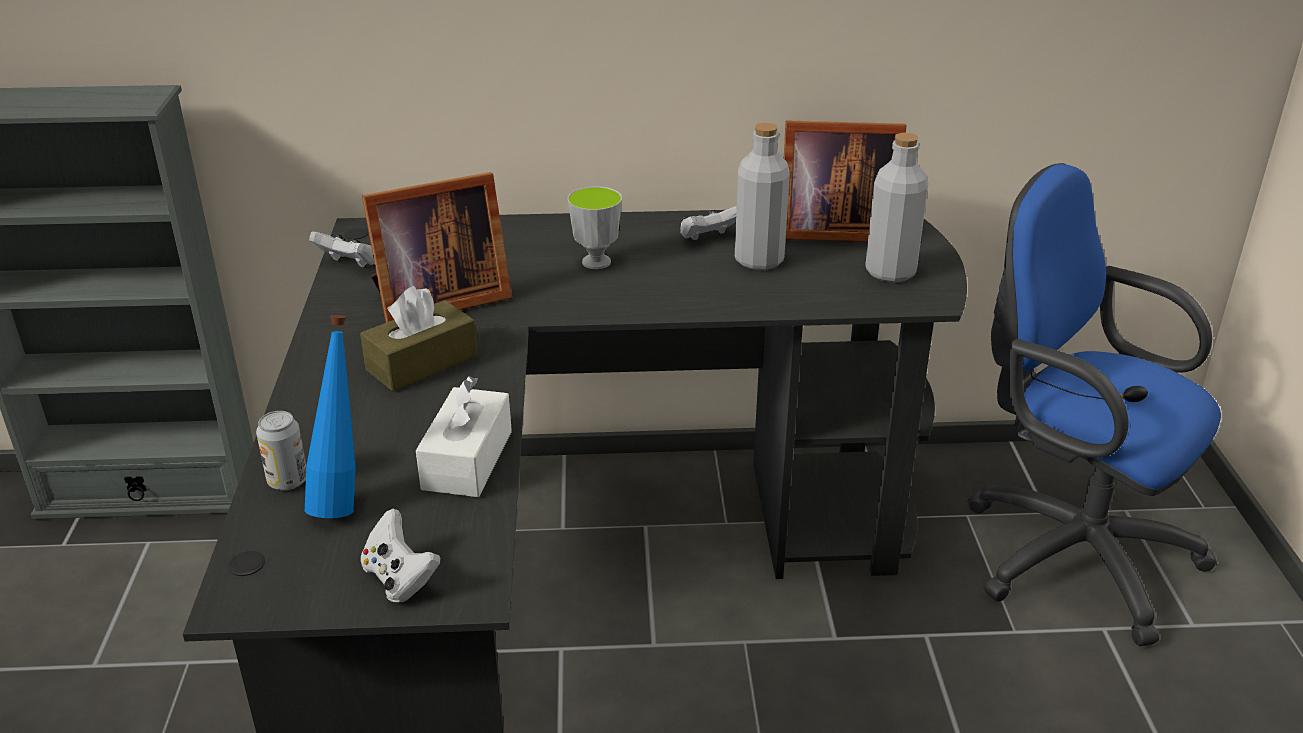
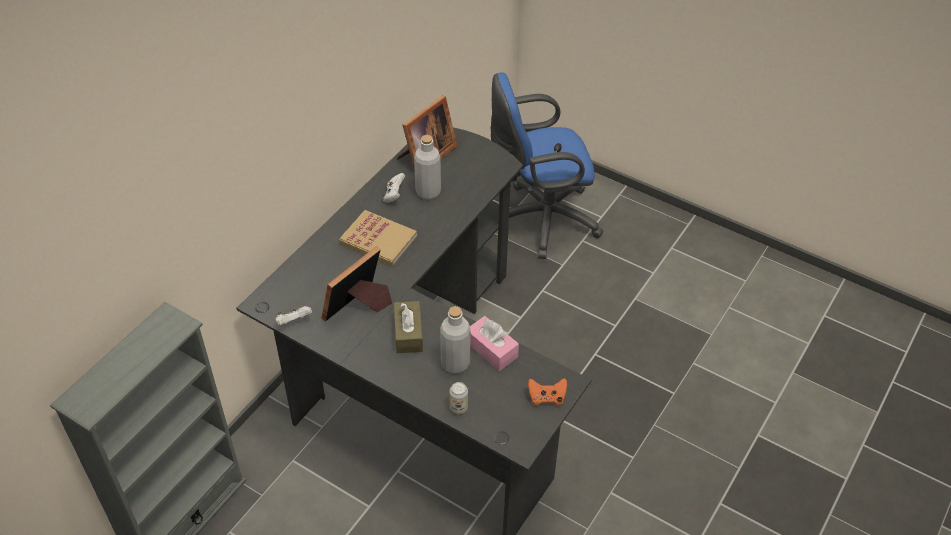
camera: 55 degrees left, 15 degrees up
blue bottle [305,315,356,518] -> none
white game controller [361,508,441,603] -> orange game controller [528,378,567,405]
picture frame [362,172,512,323] -> picture frame turned 150 degrees counterclockwise [321,246,392,322]
white tissue box [416,376,512,497] -> pink tissue box [470,316,519,371]
cup [567,186,622,269] -> book [339,210,417,266]
grey bottle [865,133,928,283] -> grey bottle moved to [440,306,471,374]

